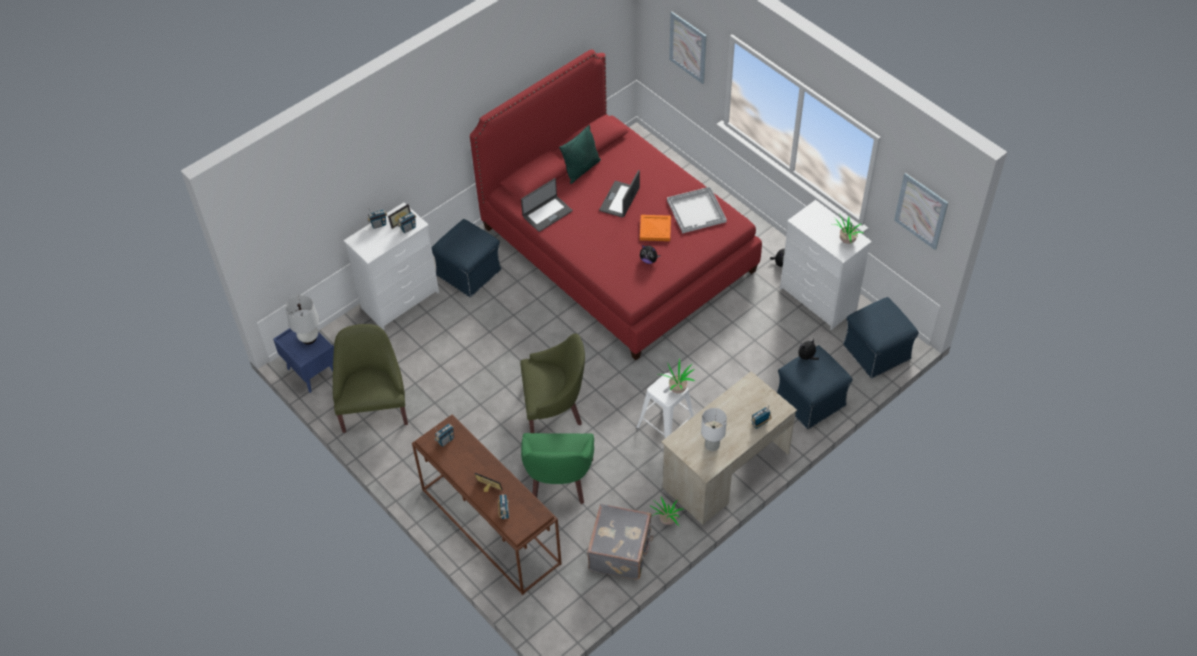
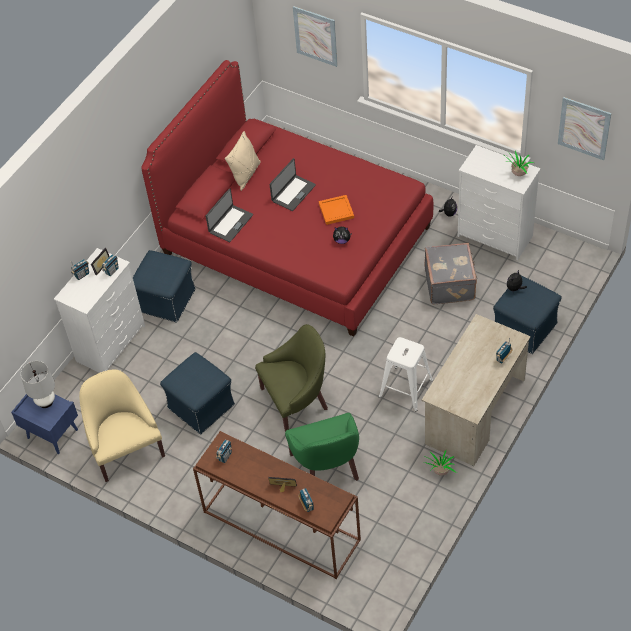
camera: 15 degrees left, 0 degrees up
green armchair [333,324,408,433] -> beige armchair [79,369,165,482]
green pillow [559,125,601,184] -> beige pillow [225,131,260,191]
grey suitcase [587,504,653,580] -> grey suitcase moved to [424,243,478,304]
laptop [599,170,640,218] -> laptop turned 150 degrees counterclockwise [270,158,316,211]
potted plant [659,358,695,393] -> none
white tray [667,187,727,233] -> none
white table lamp [701,408,727,451] -> none
blue ottoman [843,297,919,378] -> blue ottoman moved to [160,352,235,434]

